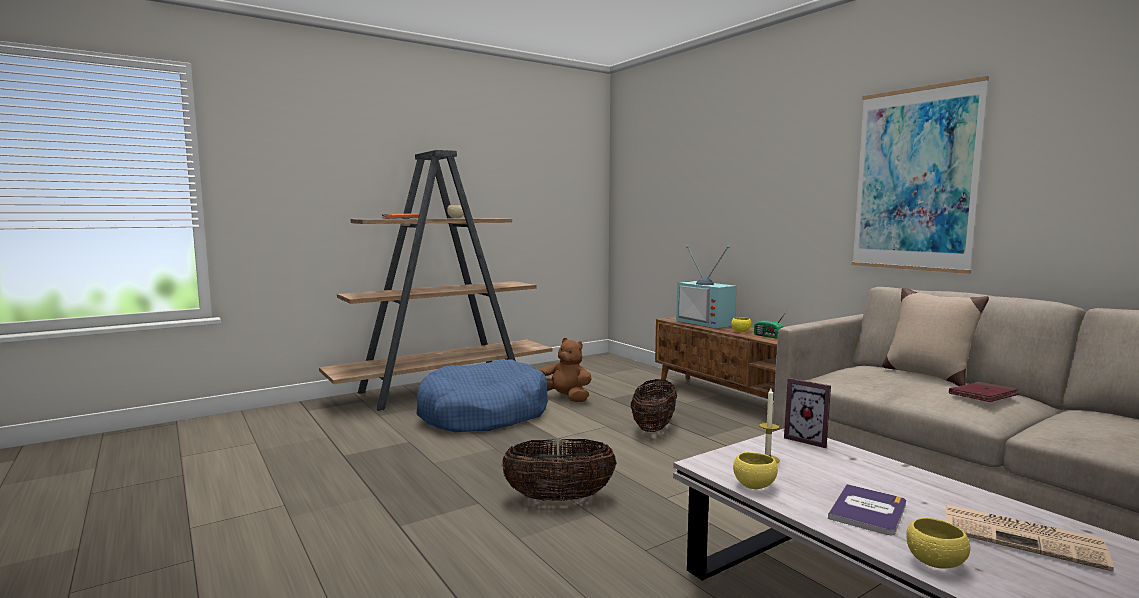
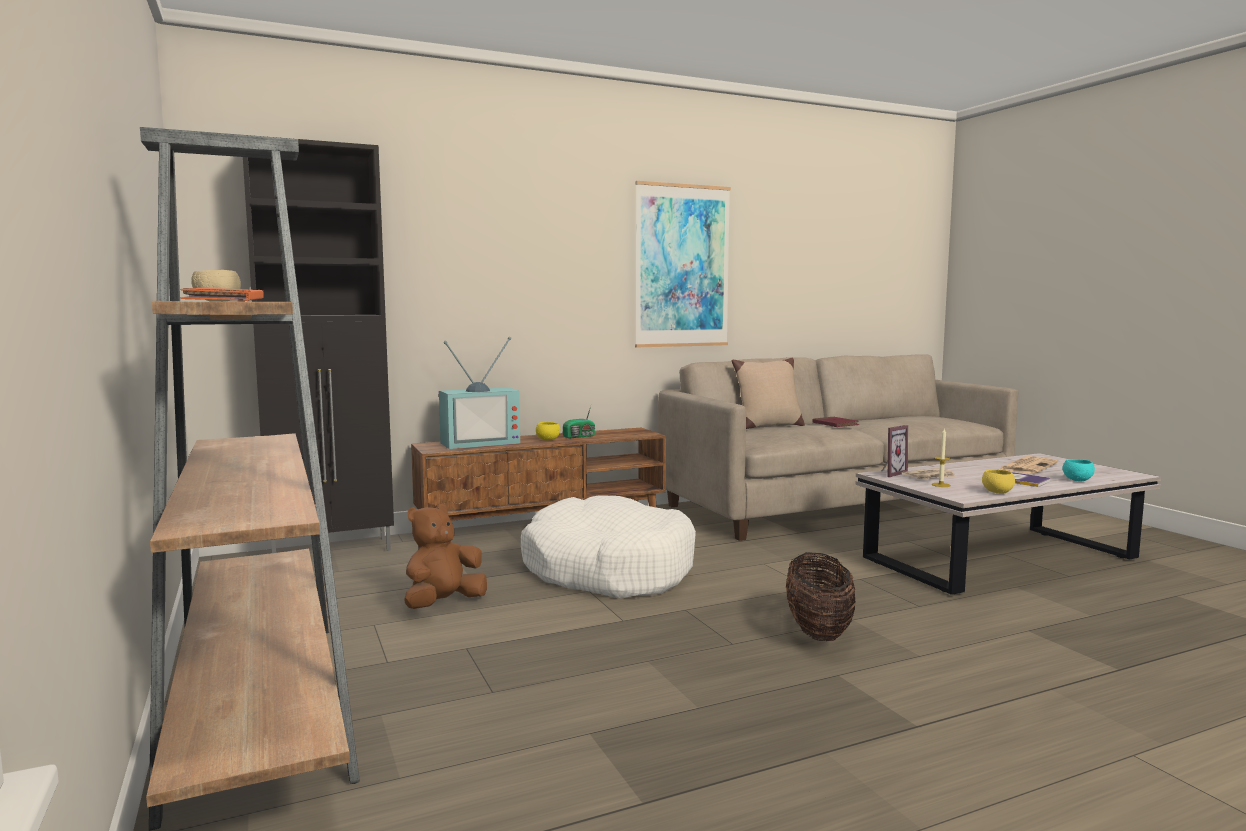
camera: 80 degrees left, 0 degrees up
blue dog bed [416,359,548,432] -> none
basket [631,379,677,432] -> white dog bed [521,495,696,599]
yellow bowl [906,518,970,569] -> turquoise bowl [1062,459,1095,482]
none -> black cabinet [243,135,394,553]
none -> newspaper [902,468,956,479]

